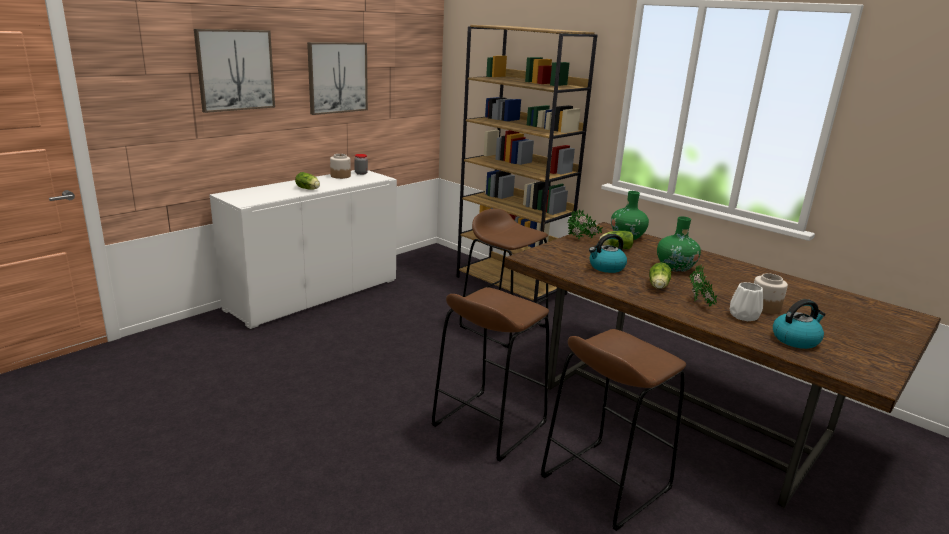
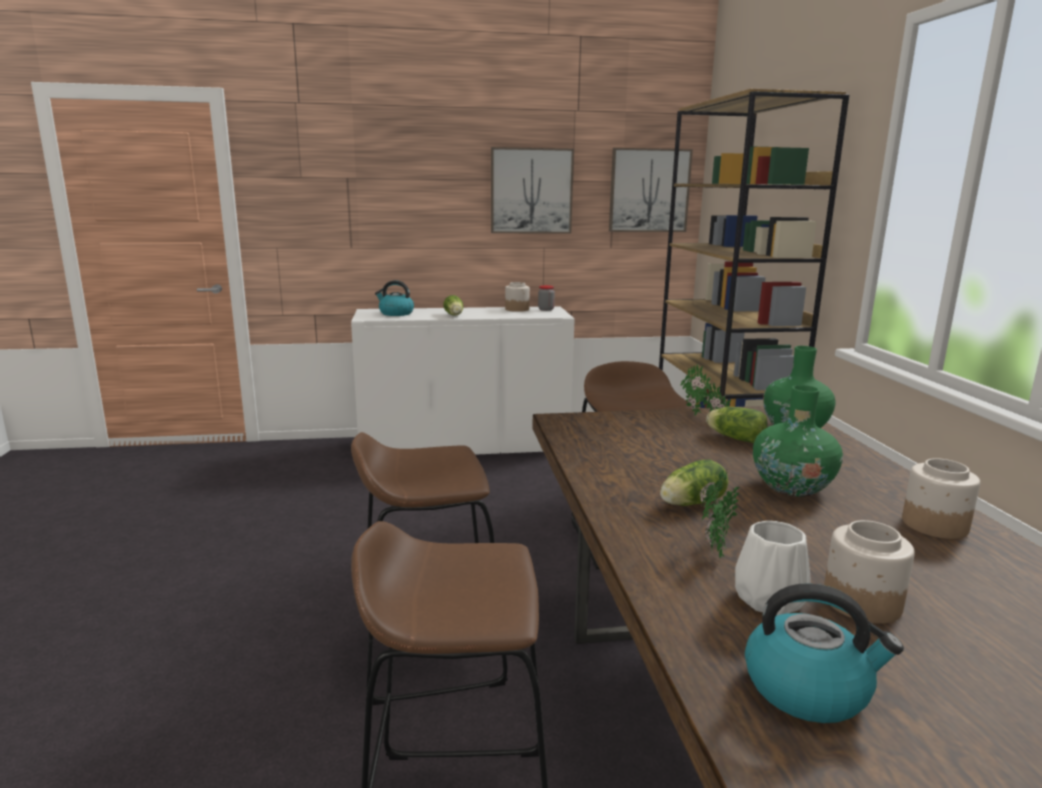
camera: 40 degrees right, 5 degrees down
picture [194,29,275,113] -> picture moved to [609,148,693,232]
kettle [589,234,627,273] -> kettle moved to [375,280,414,316]
none -> jar [902,458,980,539]

